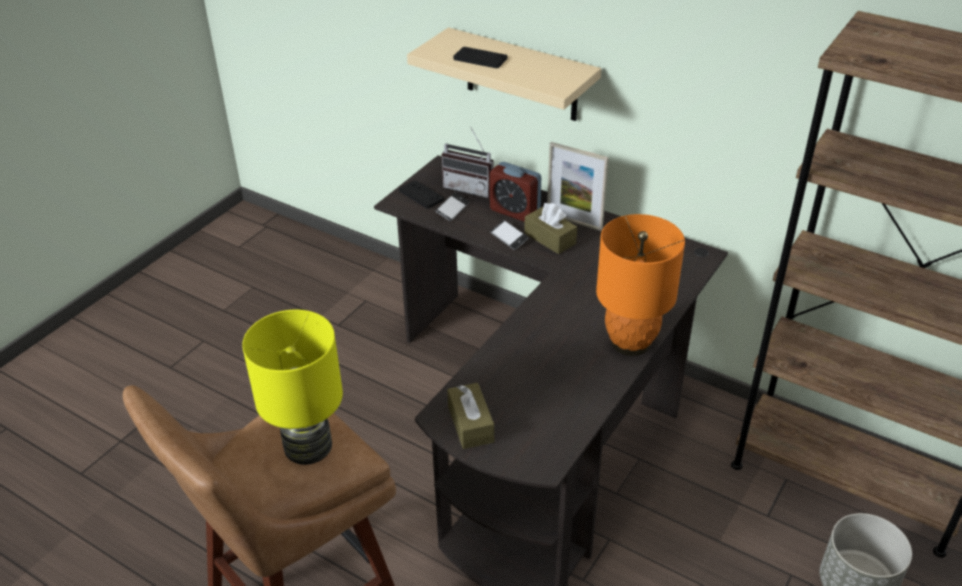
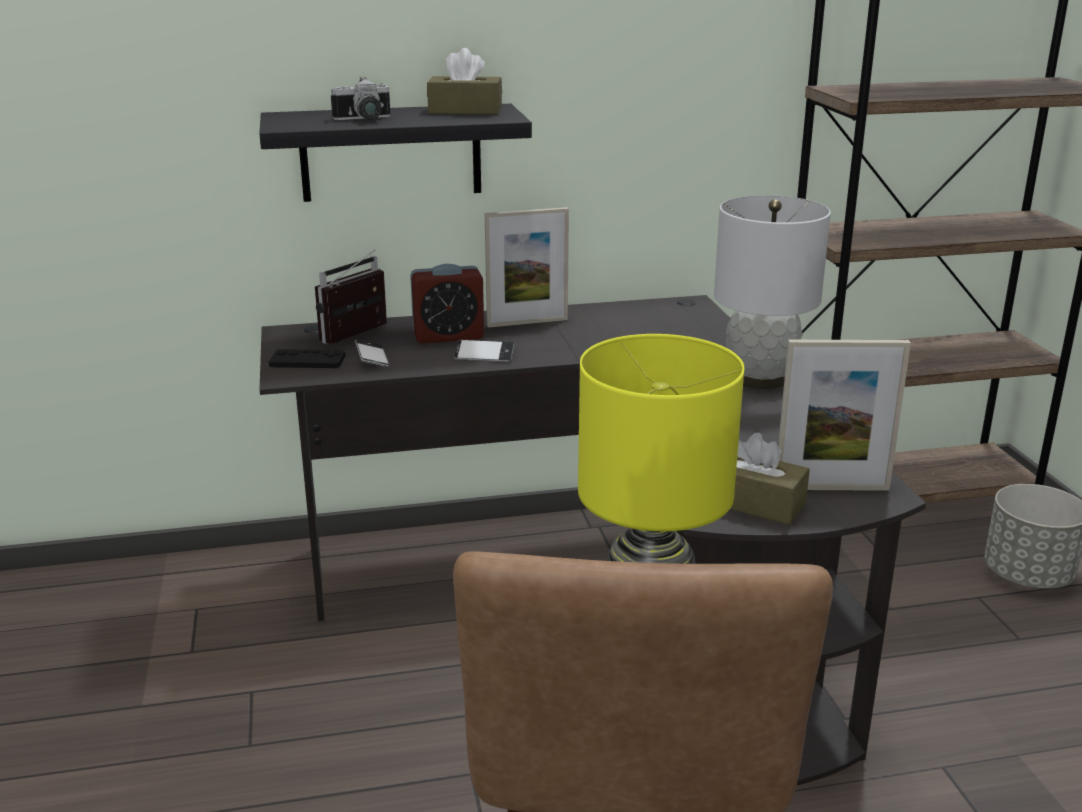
camera: 45 degrees left, 15 degrees down
beige shelf [407,27,601,121] -> black shelf [259,104,532,202]
radio [441,126,494,198] -> radio turned 150 degrees clockwise [315,249,387,344]
black game controller [453,47,507,68] -> camera [331,77,390,120]
brown tissue box [524,203,577,254] -> brown tissue box moved to [427,48,502,115]
orange table lamp [596,214,685,356] -> white table lamp [714,195,831,389]
none -> picture frame [778,340,911,491]

